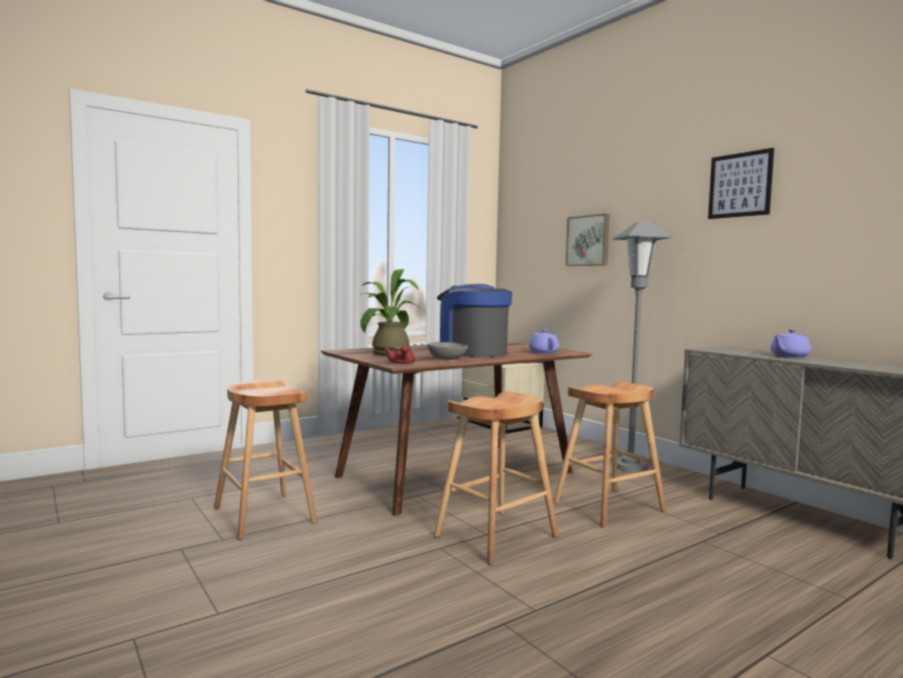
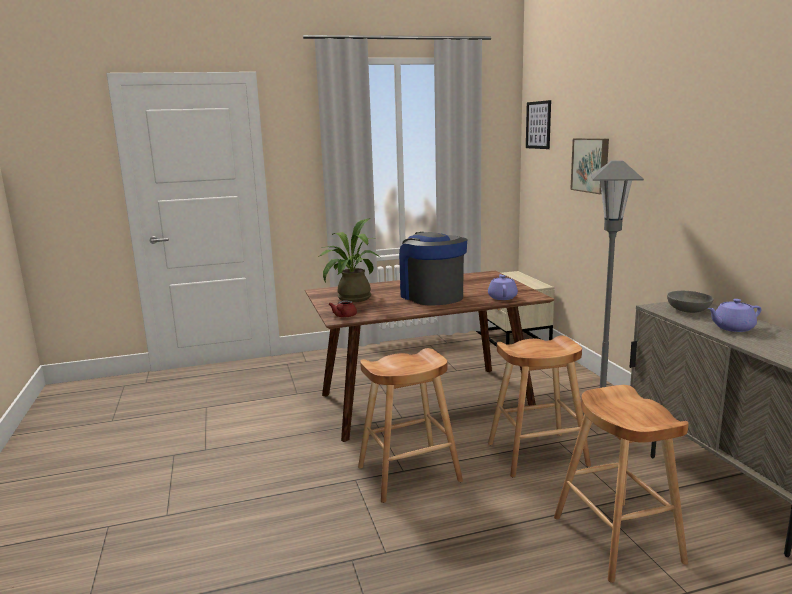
camera: 20 degrees right, 10 degrees up
brown stool [214,380,317,540] -> brown stool moved to [554,385,688,583]
grey bowl [427,342,468,360] -> grey bowl moved to [667,291,714,313]
picture [708,148,774,219] -> picture moved to [526,100,551,149]

